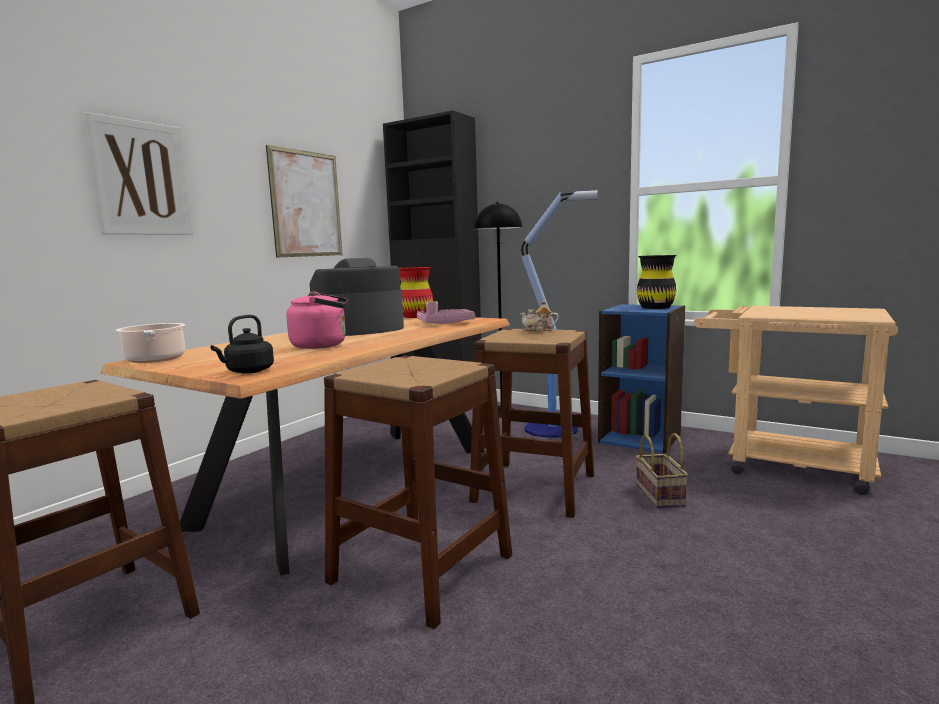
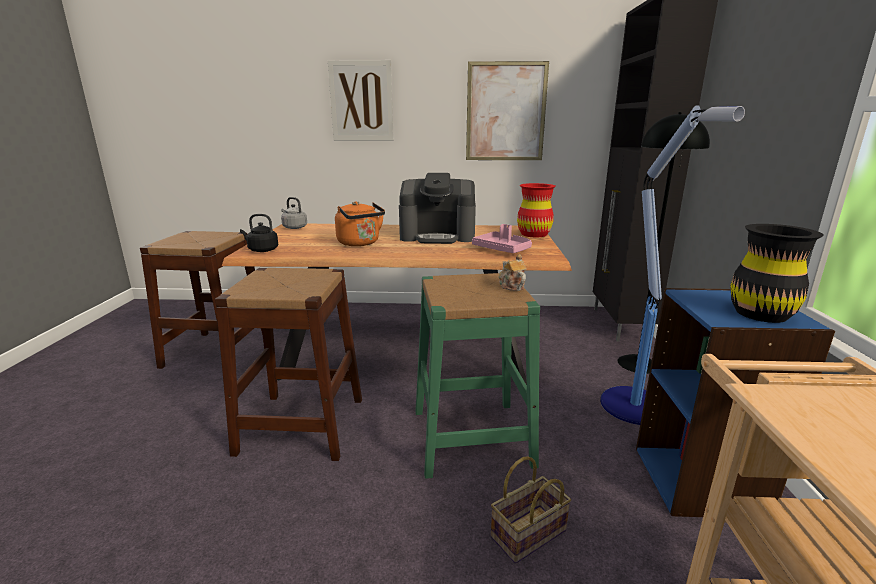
camera: 60 degrees right, 10 degrees up
cooking pot [116,323,185,363] -> grey kettle [281,197,307,229]
pink kettle [287,292,349,349] -> orange kettle [335,201,385,246]
coffee machine [310,258,404,336] -> coffee machine turned 150 degrees clockwise [399,173,476,244]
brown stool [469,329,594,518] -> green stool [415,273,540,479]

